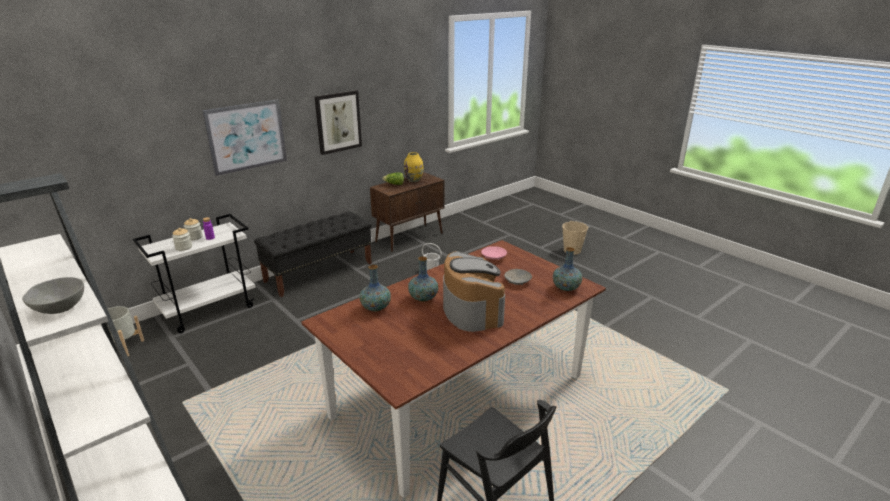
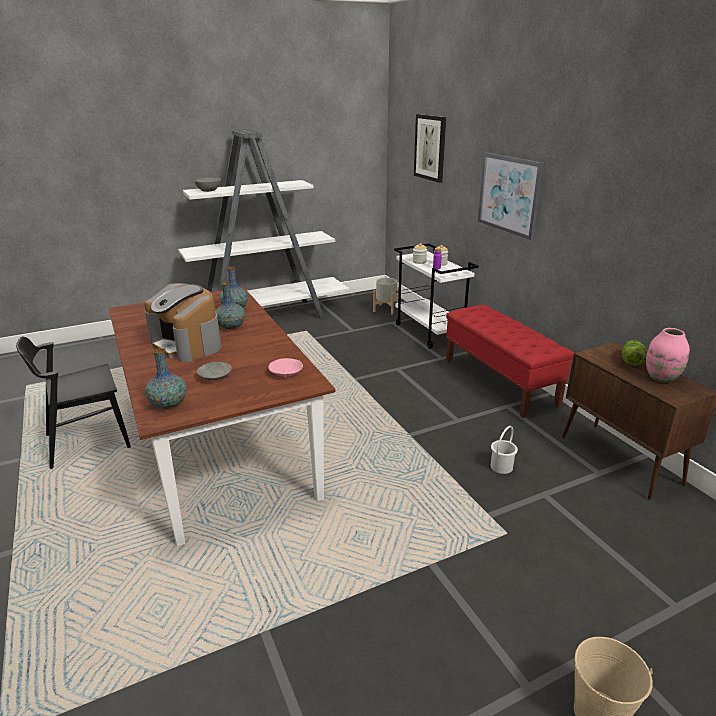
camera: 105 degrees right, 0 degrees up
black bench [254,212,372,297] -> red bench [446,305,574,418]
picture [314,90,362,155] -> picture moved to [414,114,446,183]
yellow vase [404,152,424,182] -> pink vase [646,328,690,383]
coffee machine [443,251,505,332] -> coffee machine turned 45 degrees clockwise [144,283,221,362]

